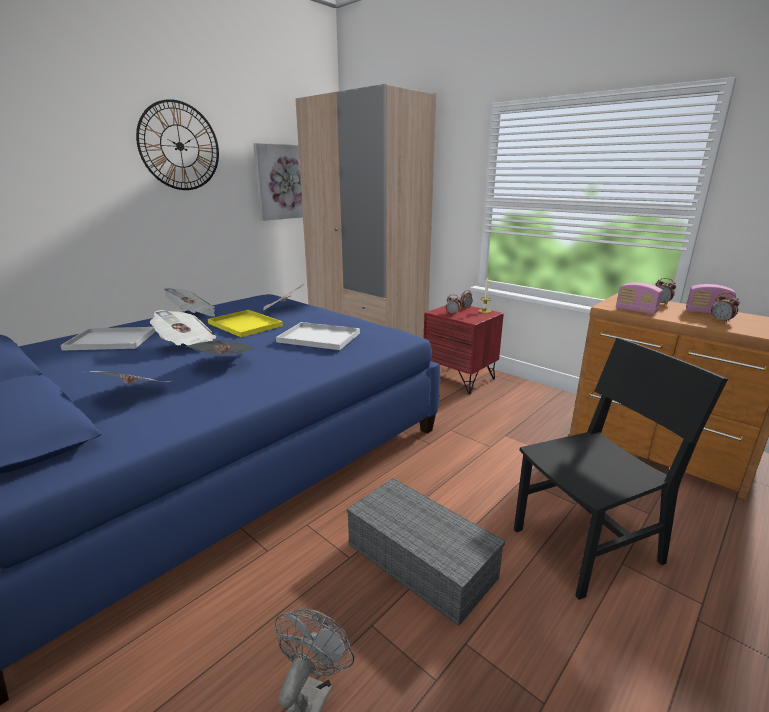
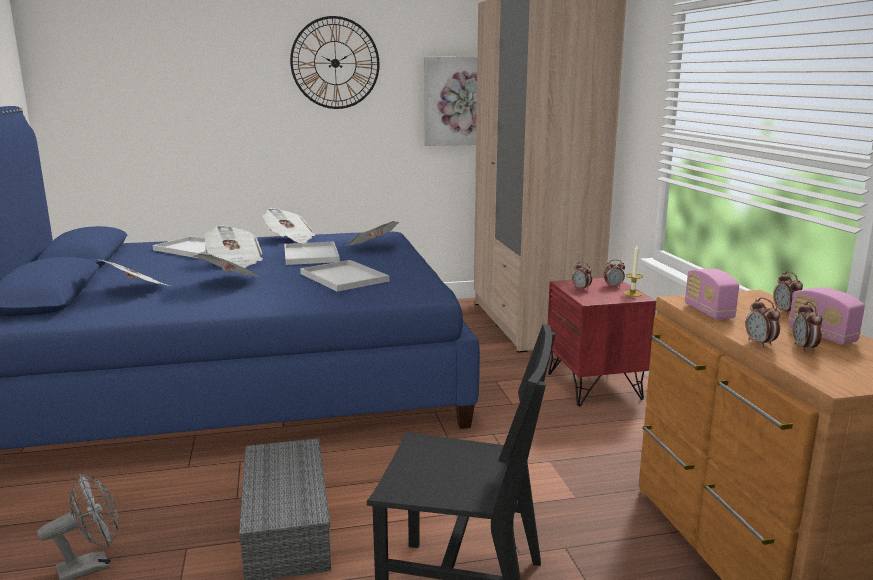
camera: 35 degrees right, 5 degrees down
yellow tray [208,310,283,337] -> white tray [284,242,340,265]
none -> alarm clock [745,297,780,348]

